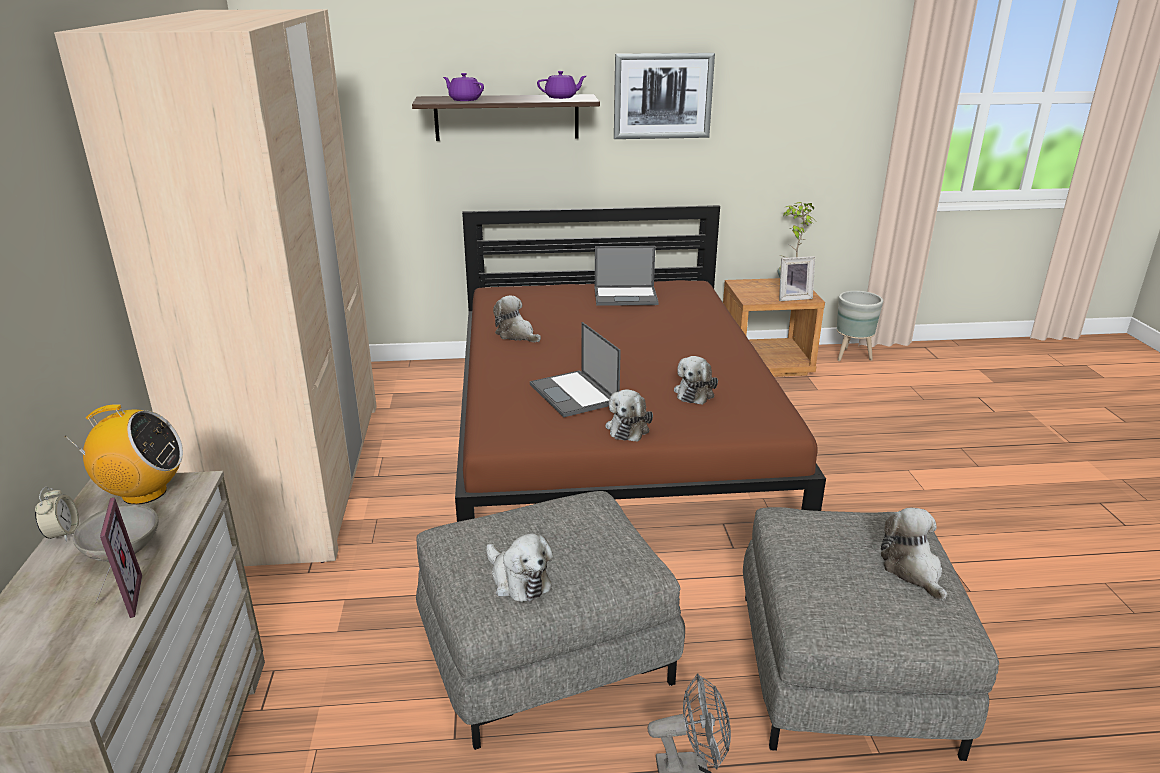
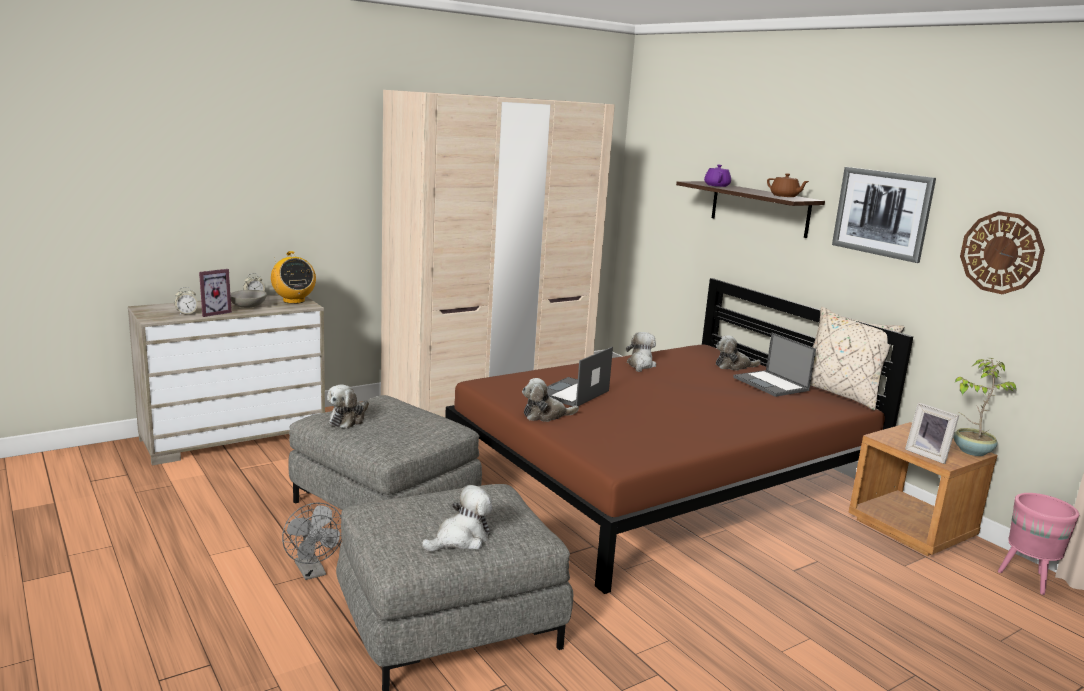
camera: 60 degrees right, 10 degrees down
purple teapot [537,71,586,99] -> brown teapot [767,173,809,197]
plush toy [674,356,718,405] -> plush toy moved to [716,335,761,371]
grey planter [837,291,883,361] -> pink planter [998,493,1079,595]
none -> alarm clock [175,287,198,315]
none -> beige pillow [810,307,905,410]
none -> wall clock [960,211,1045,294]

